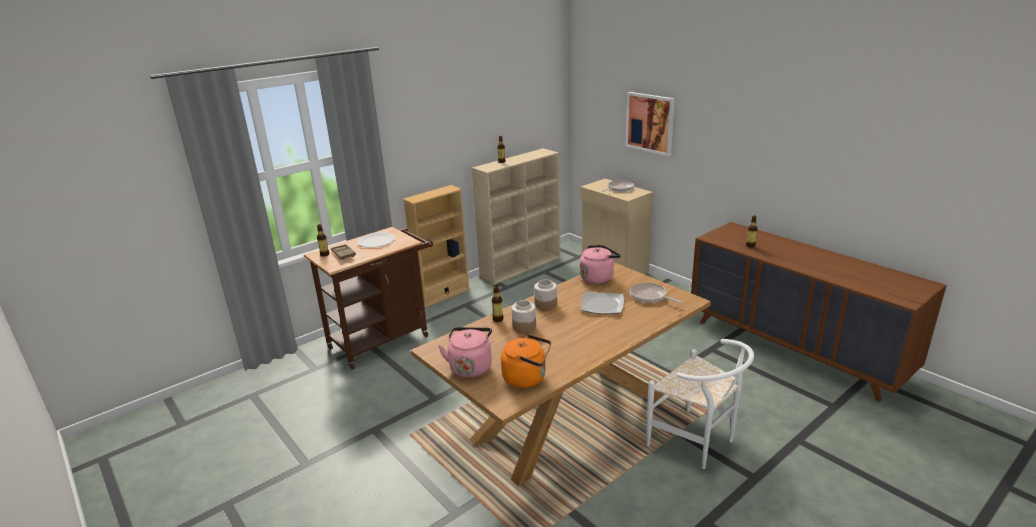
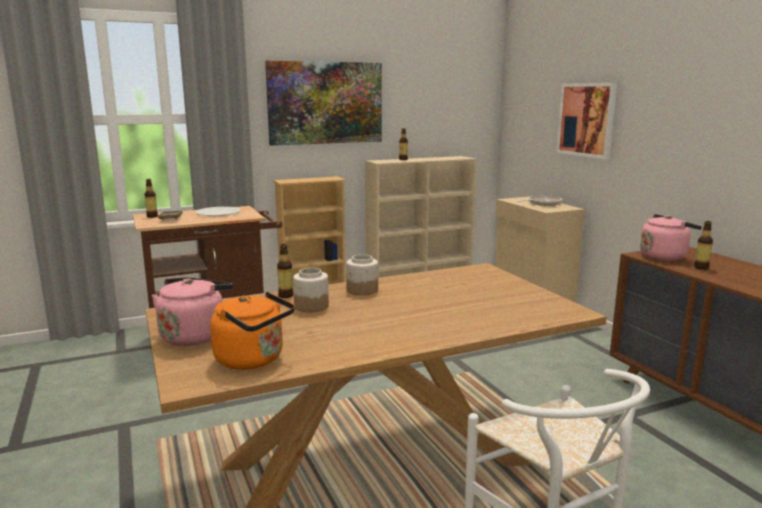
camera: 15 degrees right, 10 degrees down
pink kettle [580,245,621,284] -> pink kettle moved to [640,214,702,261]
plate [581,292,624,314] -> none
frying pan [630,283,682,304] -> none
none -> picture [265,60,382,146]

